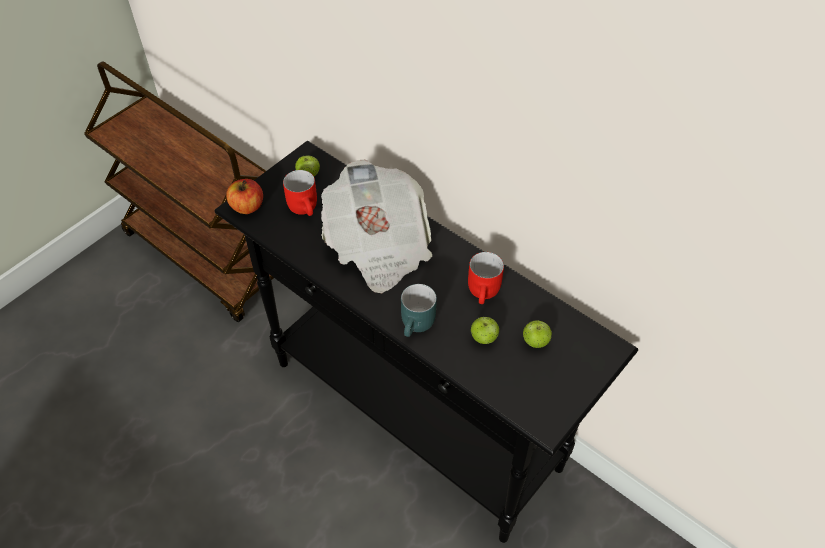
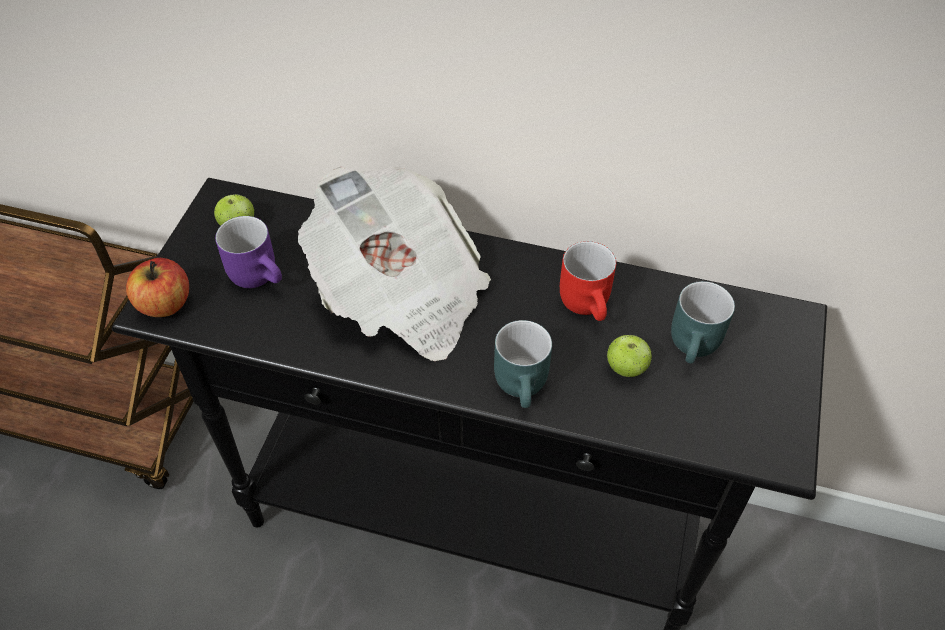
camera: 25 degrees left, 0 degrees up
red mug [283,170,317,216] -> purple mug [215,216,282,288]
apple [523,320,552,348] -> turquoise mug [671,281,735,364]

